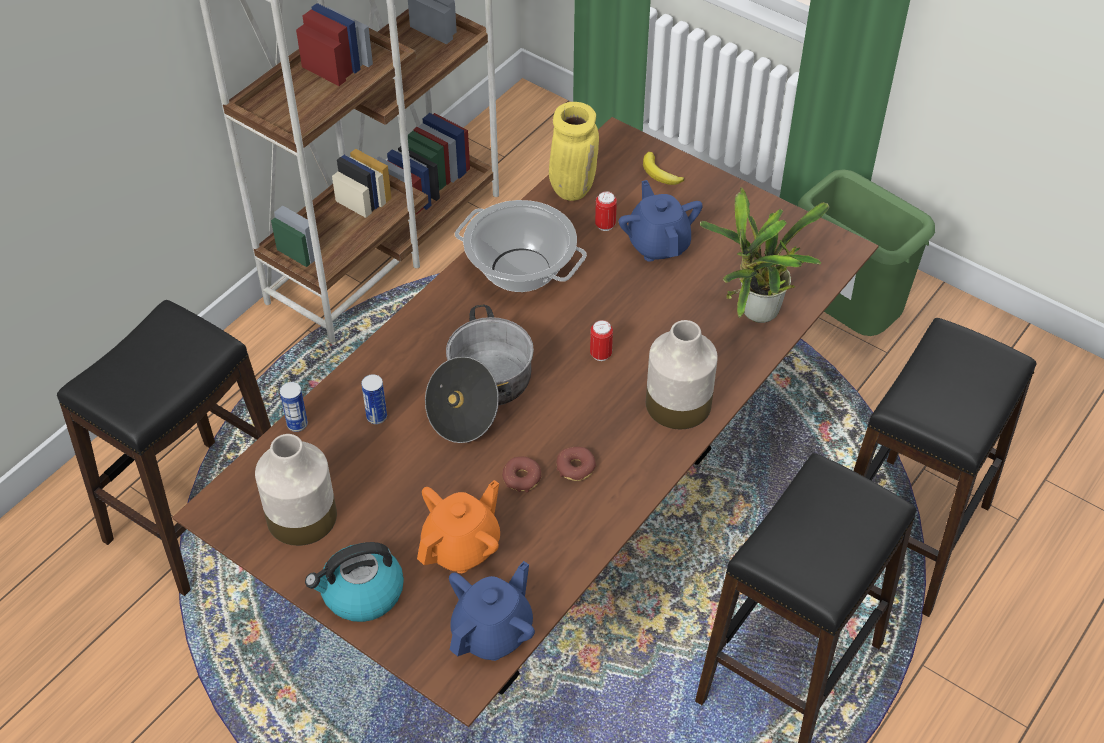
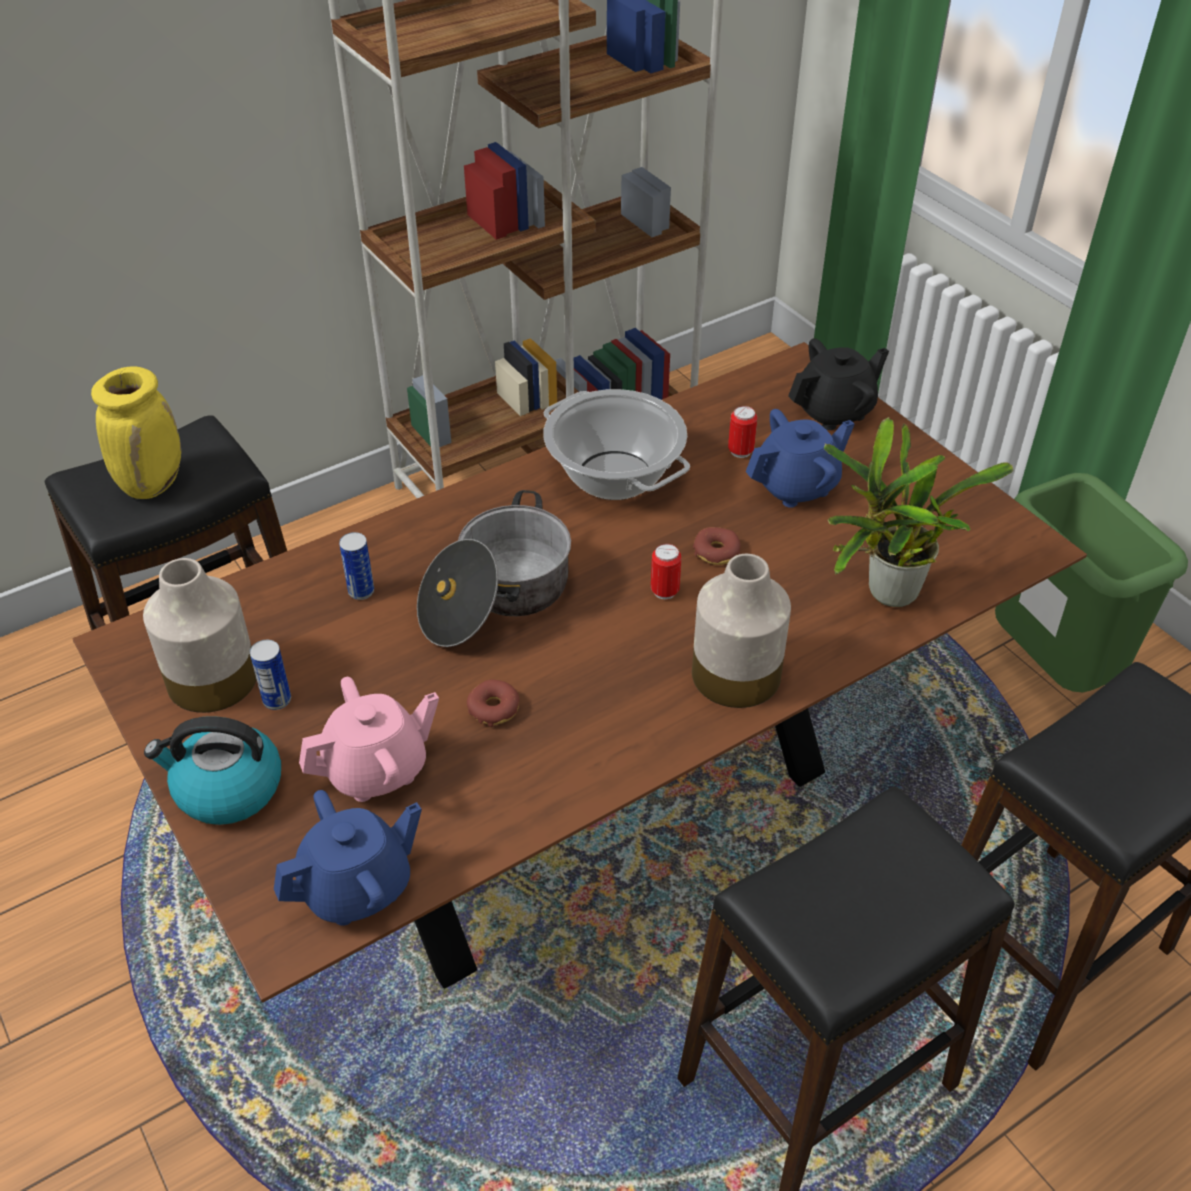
camera: 20 degrees right, 5 degrees down
can [280,382,308,432] -> can moved to [250,640,291,710]
orange teapot [417,480,500,573] -> pink teapot [299,677,439,802]
yellow vase [549,102,599,201] -> yellow vase moved to [91,366,181,499]
donut [557,447,596,481] -> donut moved to [693,527,741,565]
blue teapot [619,180,703,262] -> blue teapot turned 60 degrees clockwise [746,409,854,508]
banana [643,152,684,185] -> black teapot [788,339,889,430]

